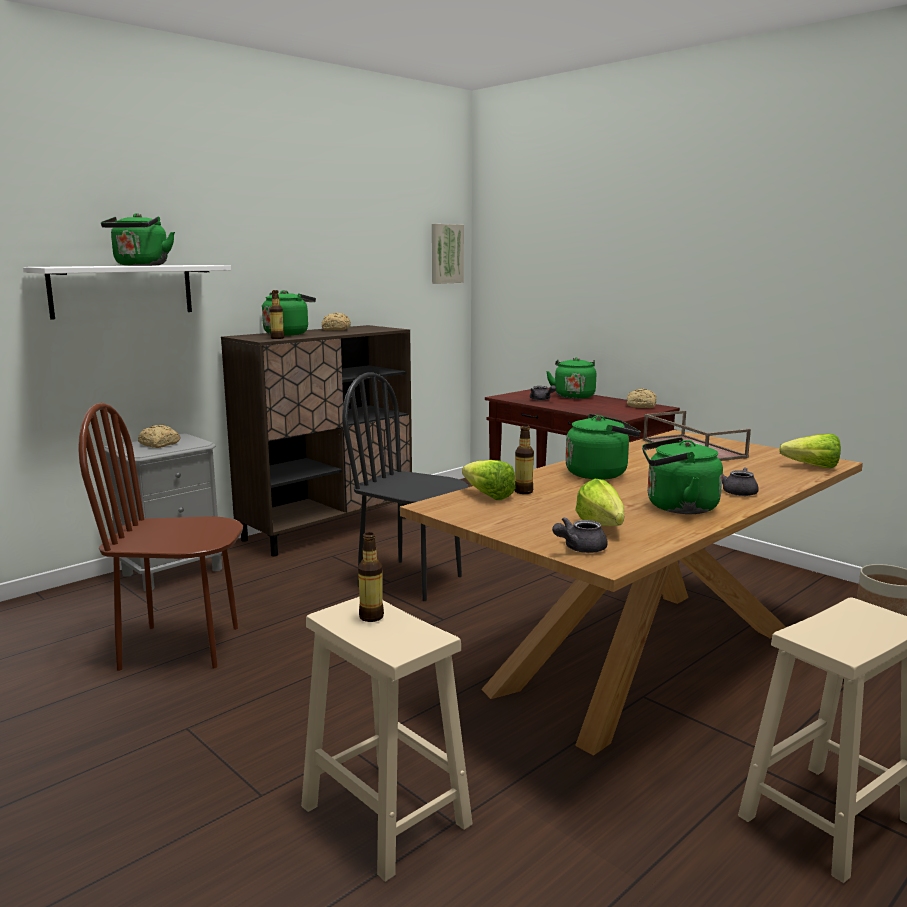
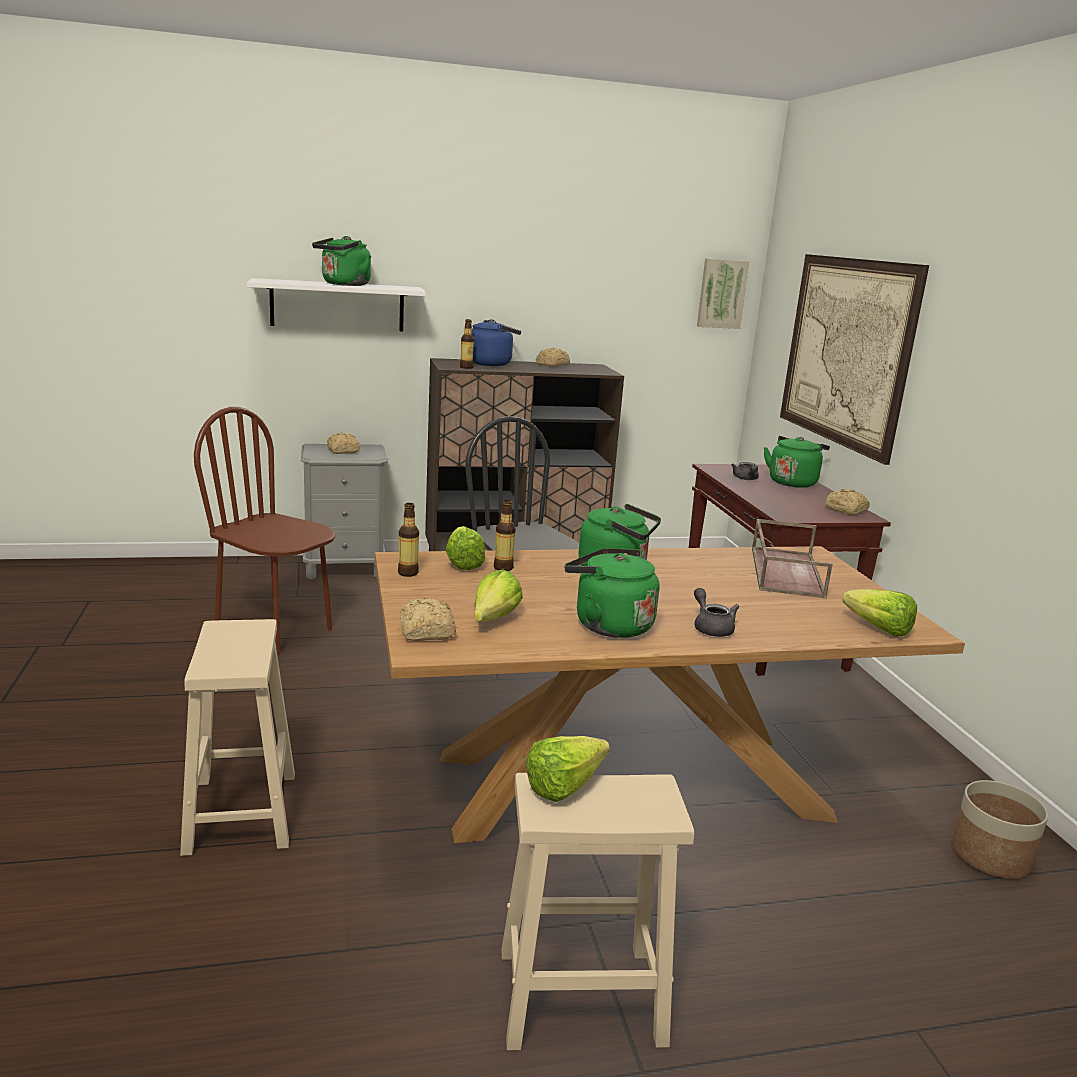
camera: 30 degrees right, 5 degrees up
green kettle [262,290,316,336] -> blue kettle [472,319,521,366]
bottle [358,532,384,622] -> bottle moved to [398,503,419,577]
grey teapot [552,517,608,553] -> bread [400,598,456,641]
none -> lettuce [526,736,610,802]
none -> picture [780,254,929,465]

